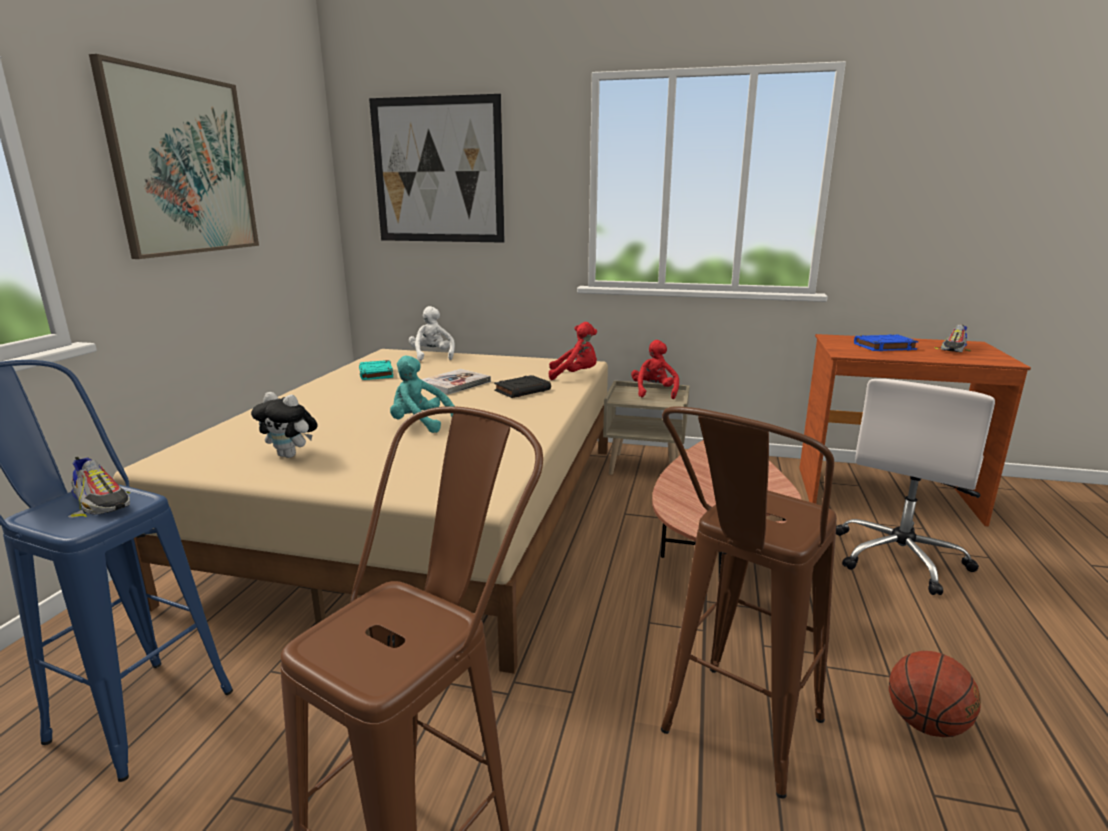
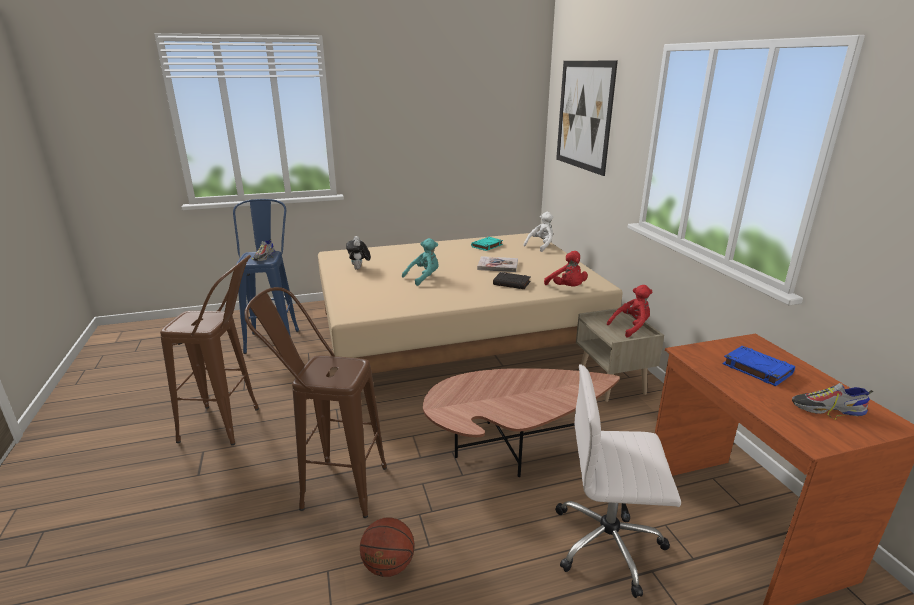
camera: 60 degrees right, 5 degrees up
picture [89,54,259,259] -> none
turquoise plush toy [390,356,454,433] -> turquoise plush toy turned 60 degrees clockwise [402,238,439,286]

